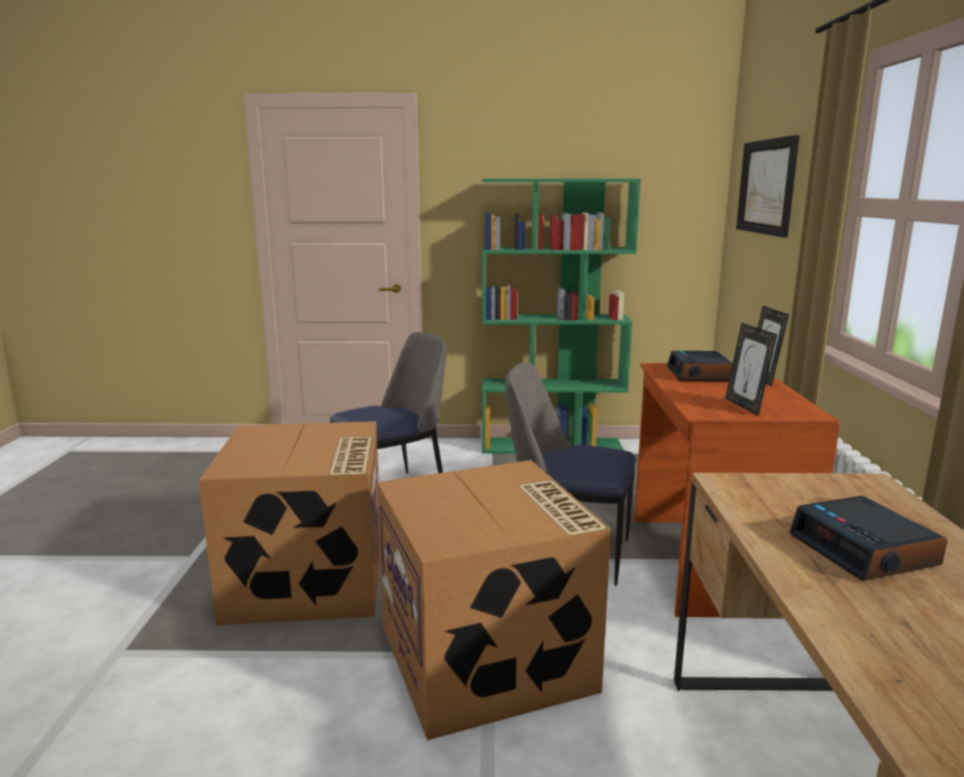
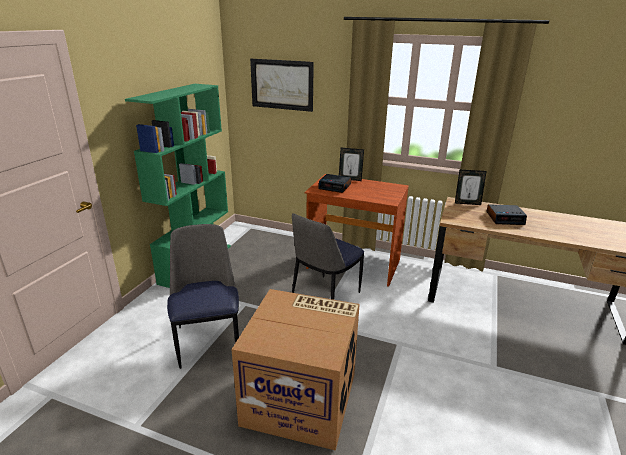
camera: 70 degrees left, 10 degrees up
cardboard box [377,460,611,740] -> none
picture frame [725,323,777,416] -> picture frame moved to [455,169,487,205]

